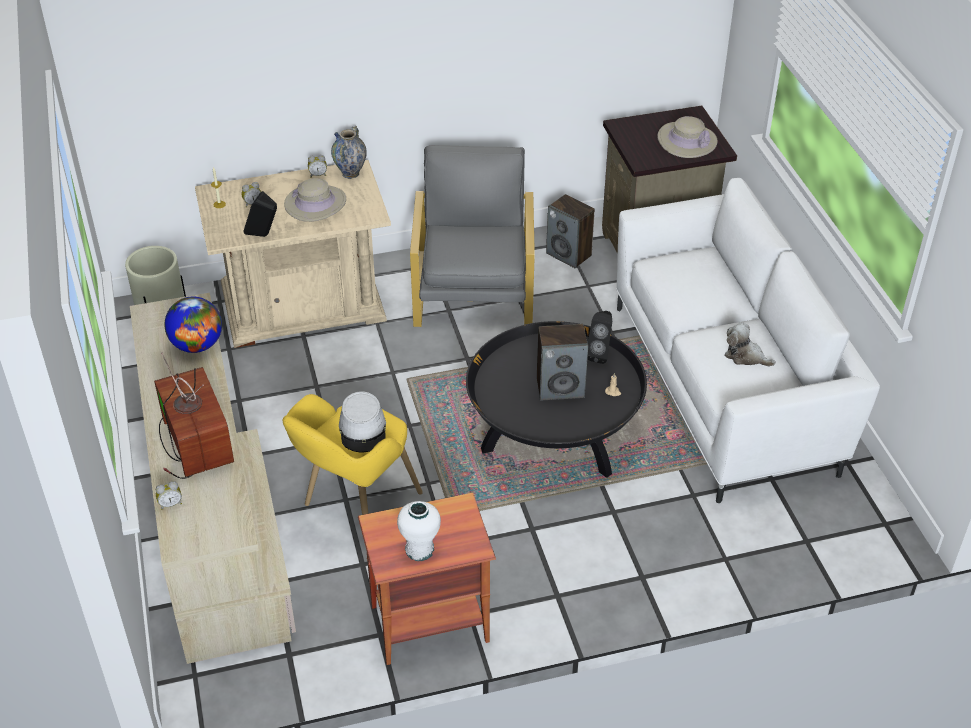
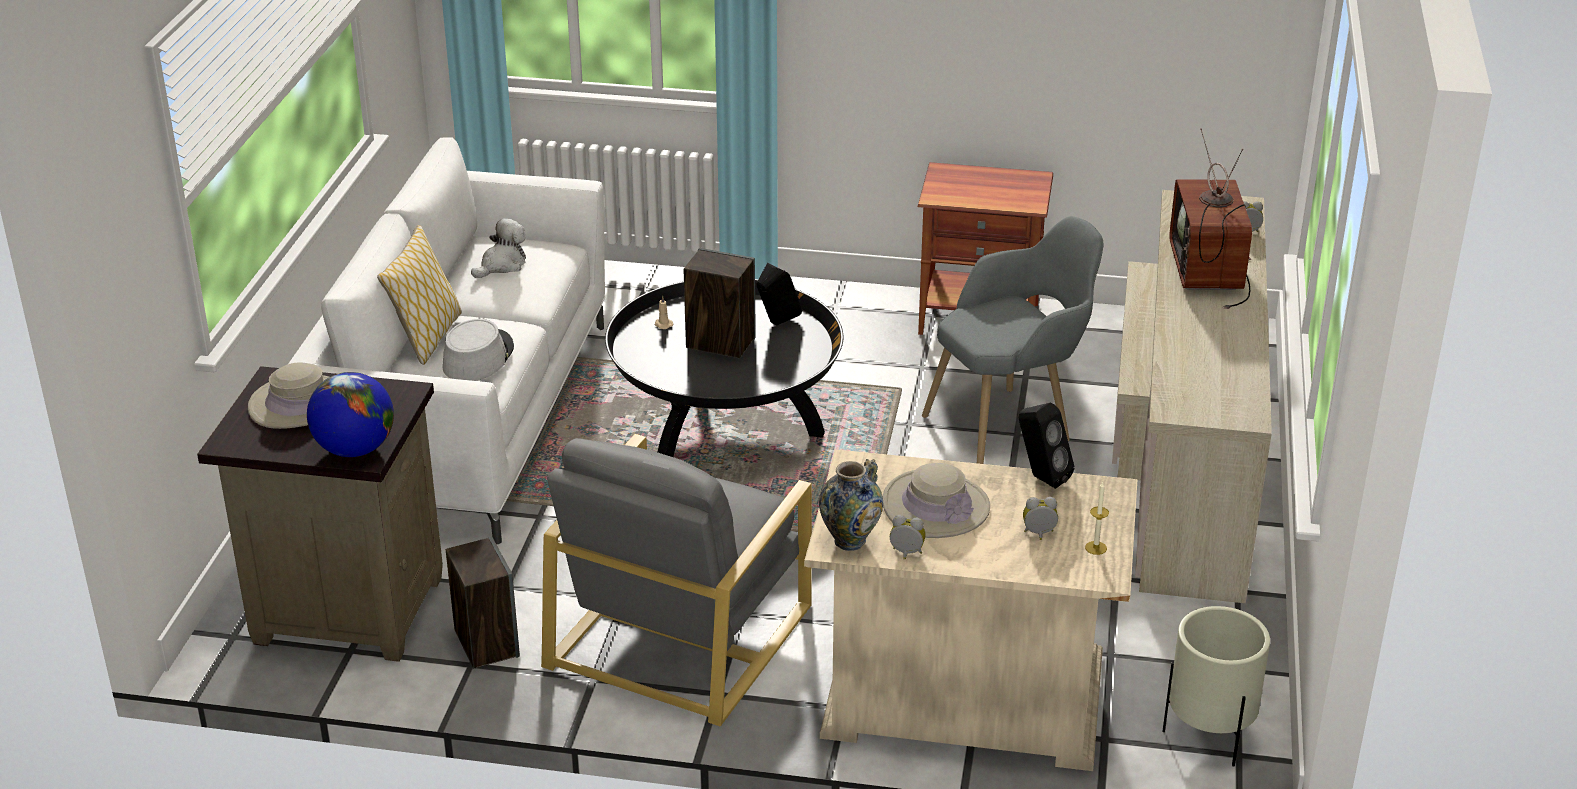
camera: 155 degrees left, 10 degrees down
globe [164,297,222,353] -> globe moved to [307,372,394,457]
yellow armchair [282,394,423,515] -> grey armchair [922,216,1103,464]
grey hat [339,391,386,452] -> grey hat moved to [442,319,514,381]
white vase [397,501,441,561] -> none
black speaker [588,311,612,364] -> black speaker moved to [756,263,802,325]
plush toy [725,322,776,366] -> plush toy turned 105 degrees counterclockwise [471,218,526,278]
none -> pillow [377,225,462,365]

